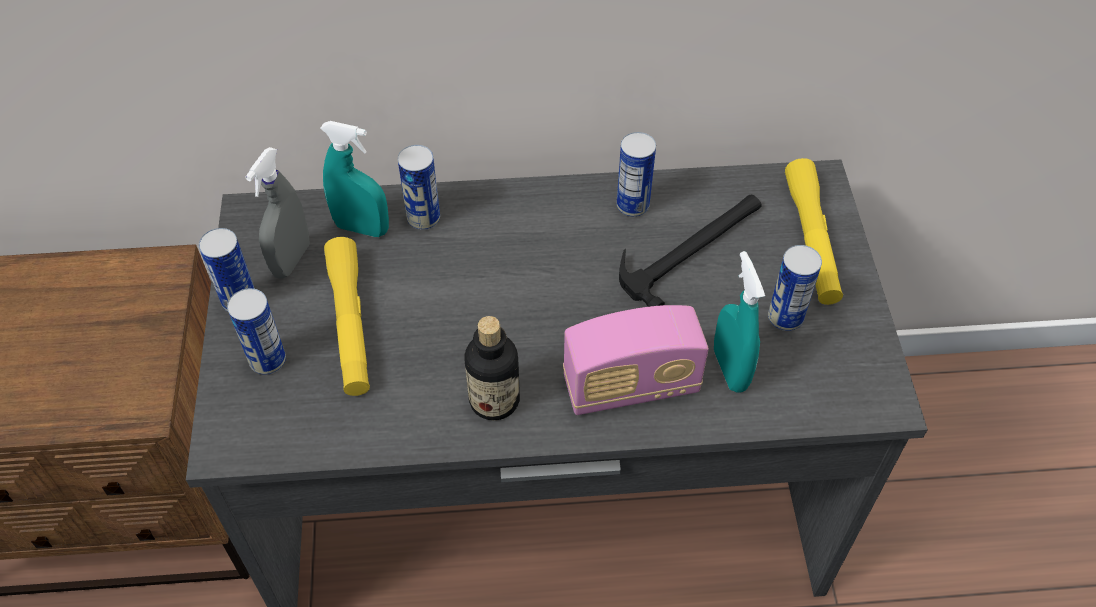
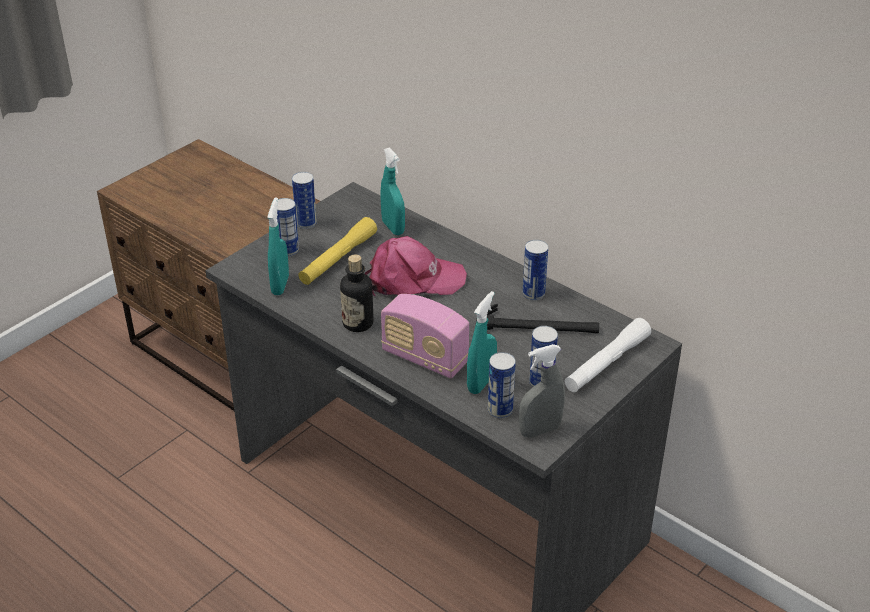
camera: 45 degrees right, 15 degrees down
grey spray bottle [245,147,309,279] -> grey spray bottle moved to [519,344,565,438]
can [398,145,440,230] -> can moved to [488,352,516,418]
yellow flashlight [785,158,843,305] -> white flashlight [565,318,651,392]
none -> turquoise spray bottle [267,197,289,295]
none -> pink cap [365,236,467,297]

